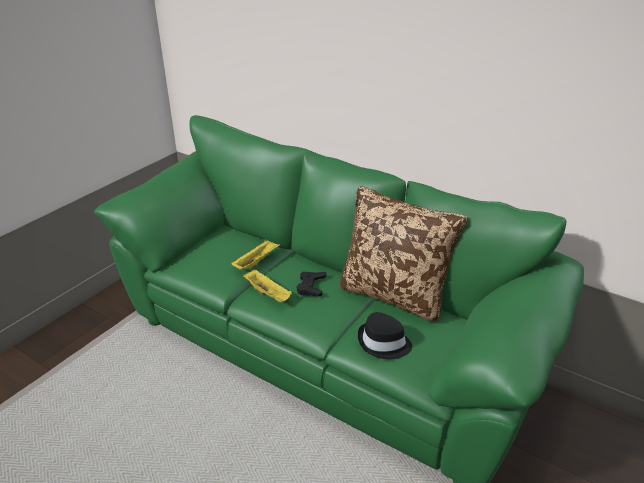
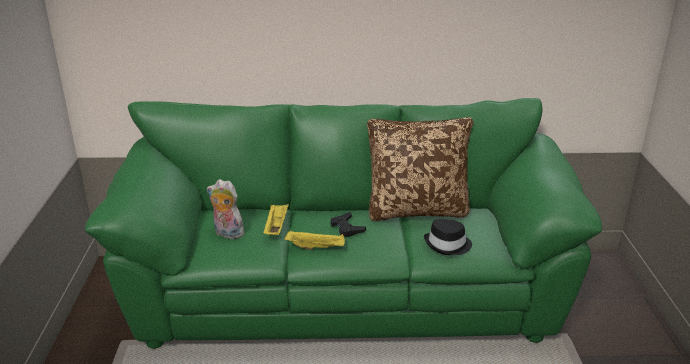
camera: 35 degrees left, 5 degrees down
none -> plush toy [207,179,244,239]

